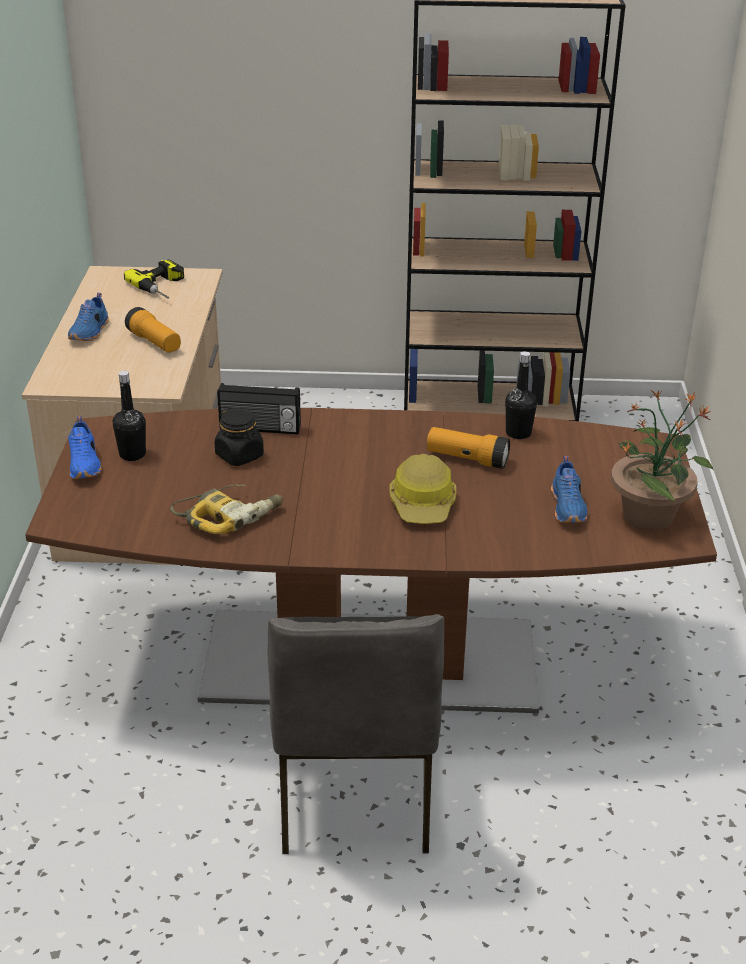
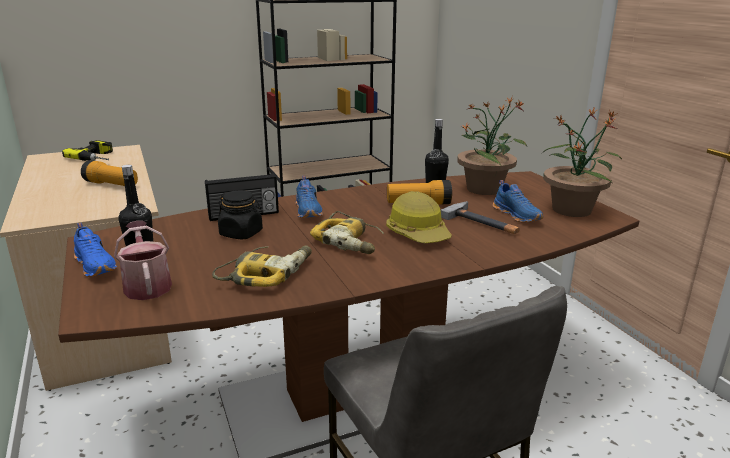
camera: 25 degrees left, 10 degrees down
blue shoe [68,293,109,341] -> blue shoe moved to [296,176,323,218]
none -> watering can [114,221,172,300]
none -> power drill [310,211,384,254]
none -> hammer [441,201,520,234]
none -> potted plant [457,97,527,195]

